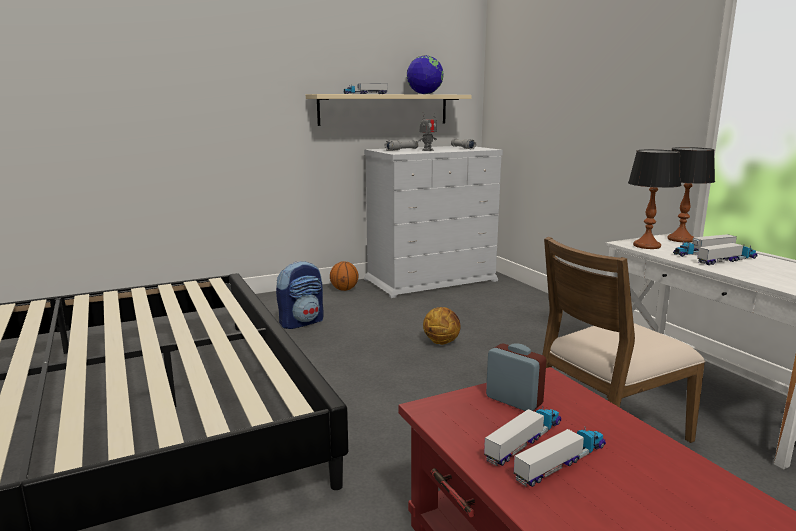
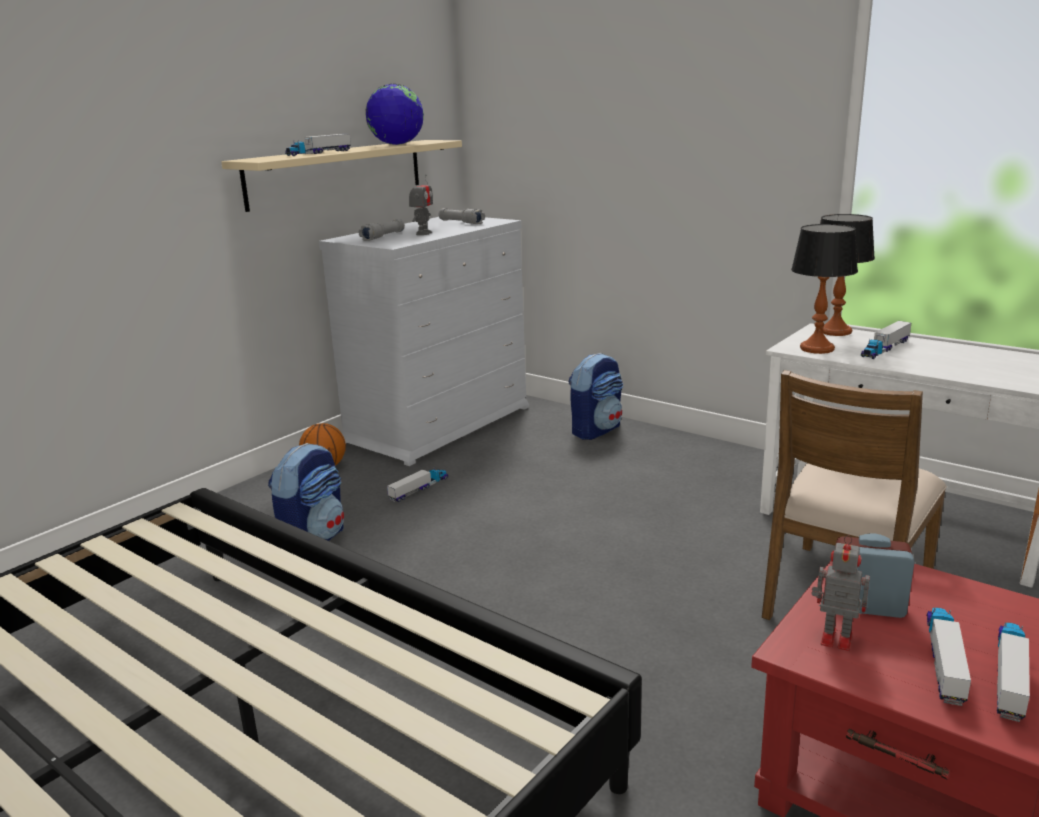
camera: 25 degrees left, 5 degrees up
basketball [423,307,460,345] -> none
toy truck [697,243,757,265] -> toy truck moved to [387,468,448,502]
none -> backpack [569,353,623,440]
none -> toy robot [811,535,870,651]

